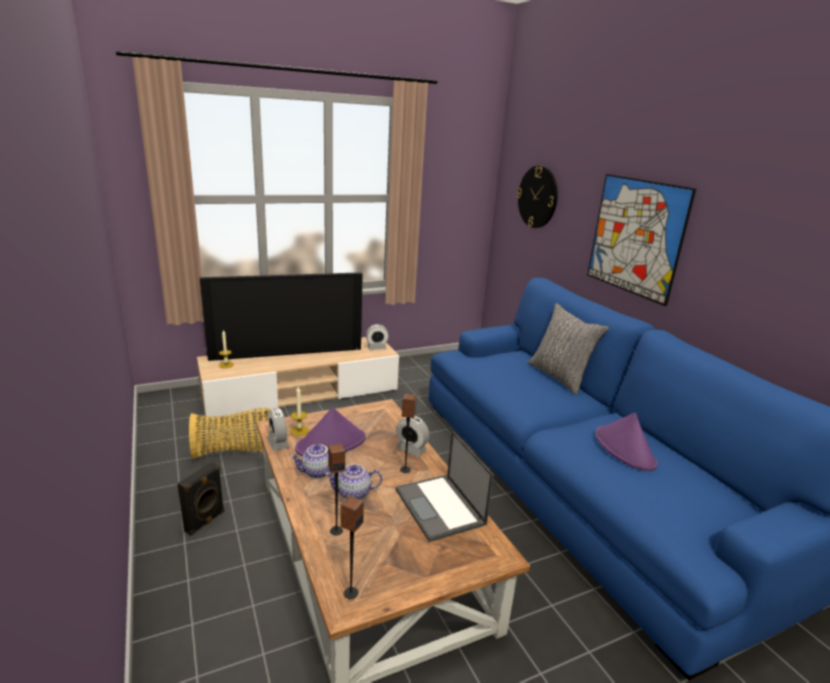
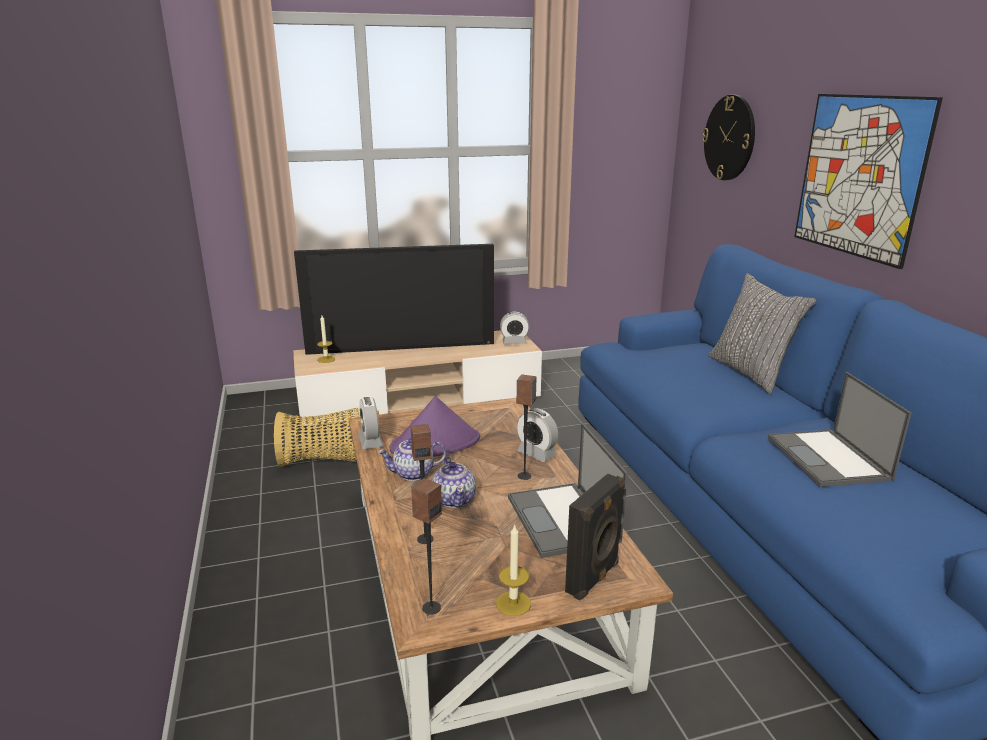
camera: 10 degrees right, 0 degrees up
black speaker [177,462,224,536] -> black speaker moved to [565,474,625,601]
candle [290,387,309,436] -> candle moved to [496,525,531,616]
teapot [325,464,382,499] -> teapot turned 105 degrees counterclockwise [432,457,476,508]
purple hat [595,413,658,471] -> laptop [768,372,911,487]

